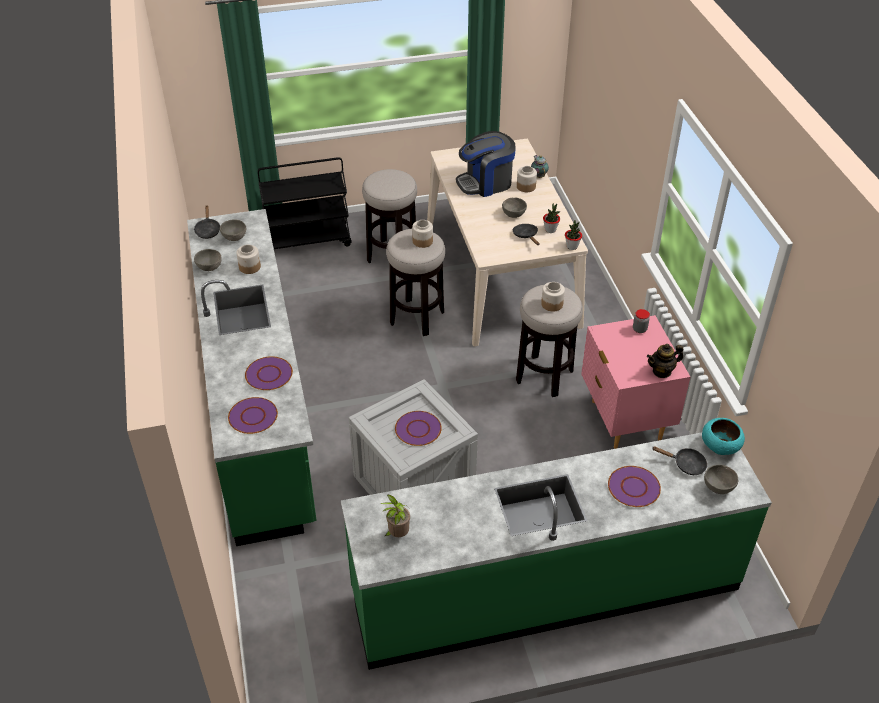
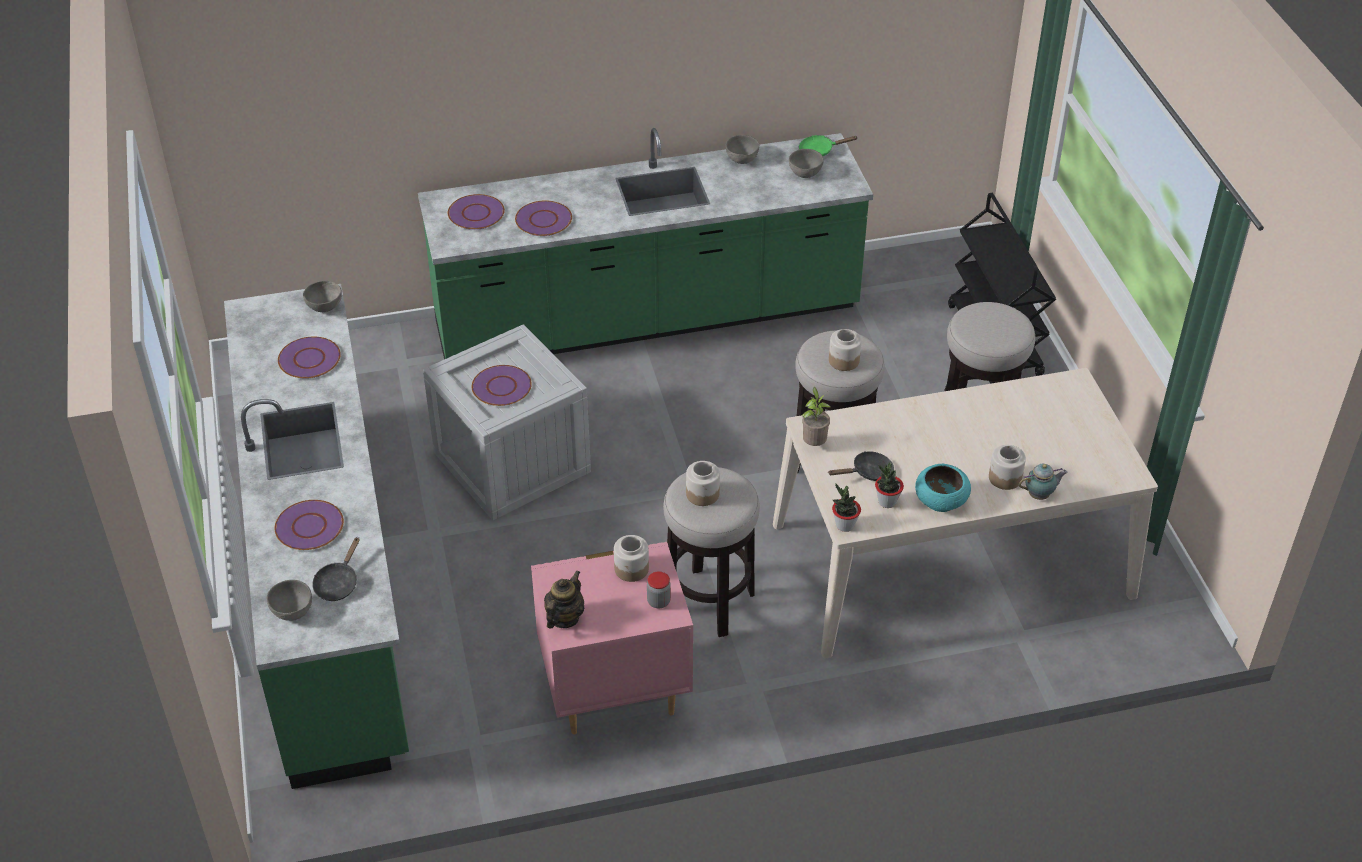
camera: 90 degrees right, 0 degrees up
black frying pan [194,206,220,239] -> green frying pan [799,135,858,156]
jar [236,245,261,274] -> jar moved to [614,535,649,582]
potted plant [380,494,410,537] -> potted plant moved to [802,387,831,446]
coffee machine [456,131,516,197] -> none
grey bowl [502,198,527,218] -> grey bowl moved to [303,281,342,312]
teapot [647,344,683,378] -> teapot turned 45 degrees clockwise [544,570,585,629]
turquoise bowl [702,418,745,455] -> turquoise bowl moved to [915,464,971,512]
none -> purple plate [278,337,341,379]

